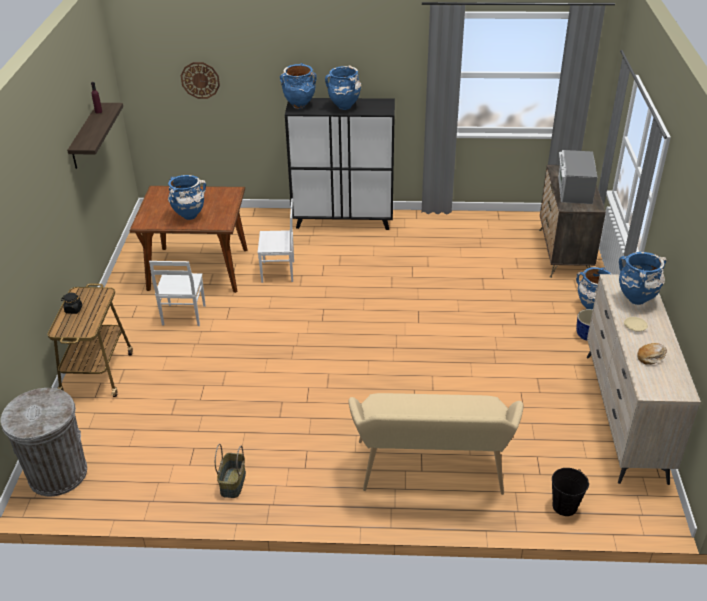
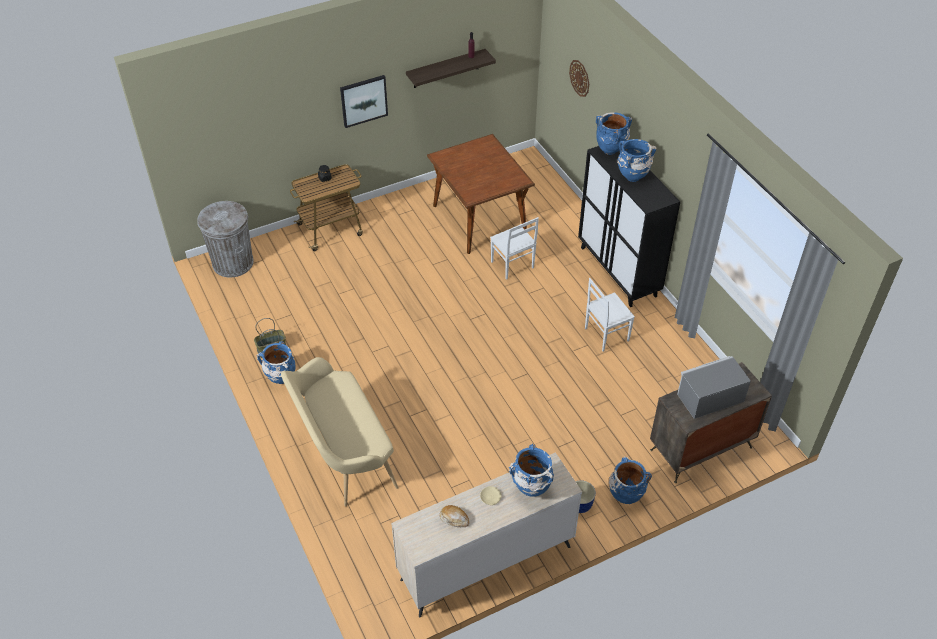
camera: 60 degrees right, 10 degrees up
white chair [149,261,206,326] -> white chair moved to [585,278,635,352]
blue vase [168,175,206,220] -> blue vase moved to [257,341,296,384]
black bucket [552,468,589,516] -> none
none -> picture [340,75,388,128]

